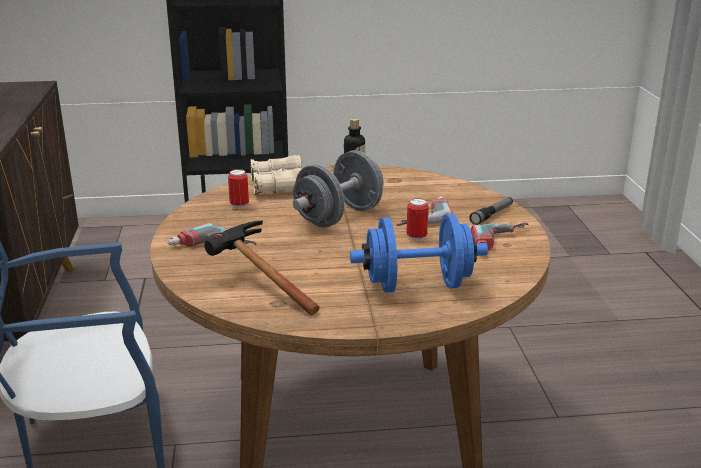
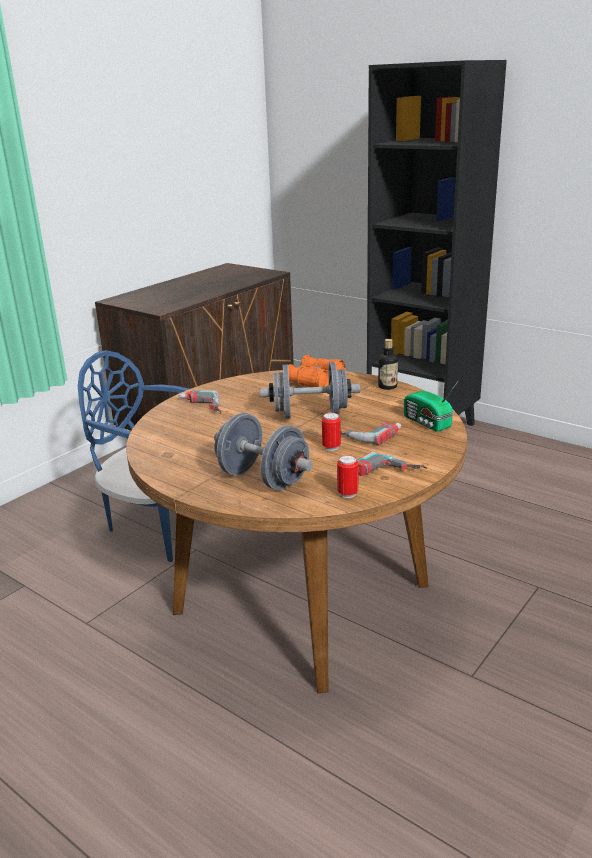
camera: 45 degrees right, 0 degrees up
hammer [204,221,320,315] -> none
can [228,169,249,209] -> can moved to [337,455,358,498]
beige binoculars [250,155,303,195] -> orange binoculars [288,355,346,387]
blue dumbbell [350,214,488,293] -> grey dumbbell [214,413,313,490]
flashlight [469,197,513,225] -> none
none -> radio [404,382,458,432]

